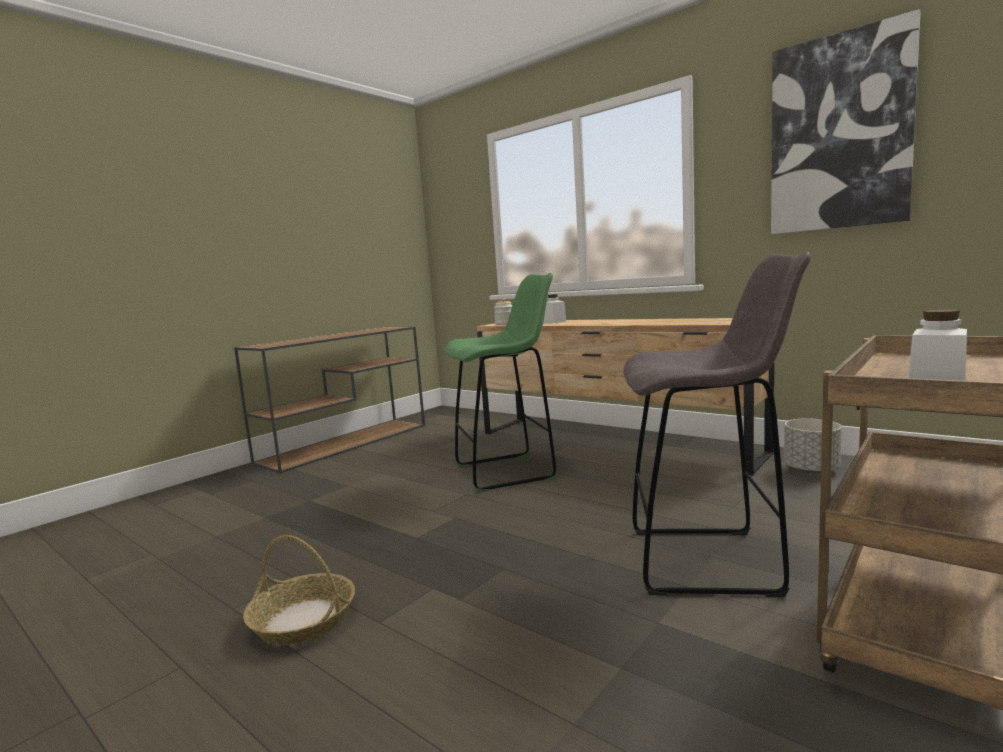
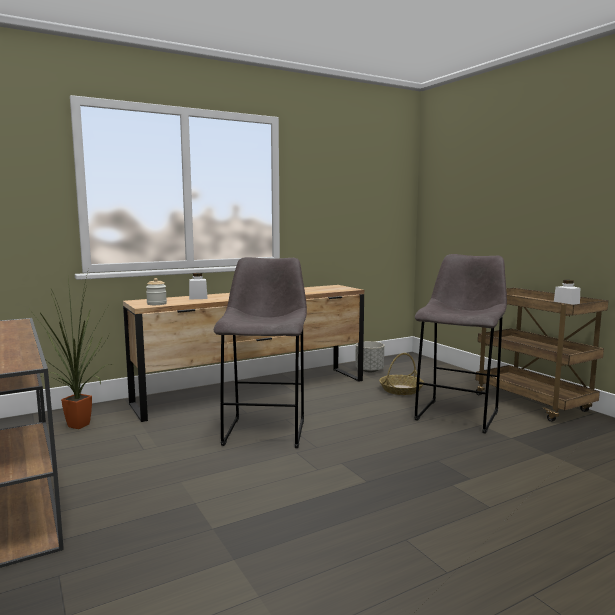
camera: 70 degrees left, 0 degrees up
basket [243,535,355,645] -> basket moved to [379,353,424,395]
green stool [444,273,557,493] -> grey stool [214,257,307,448]
picture [771,9,920,234] -> none
none -> potted plant [30,269,112,429]

